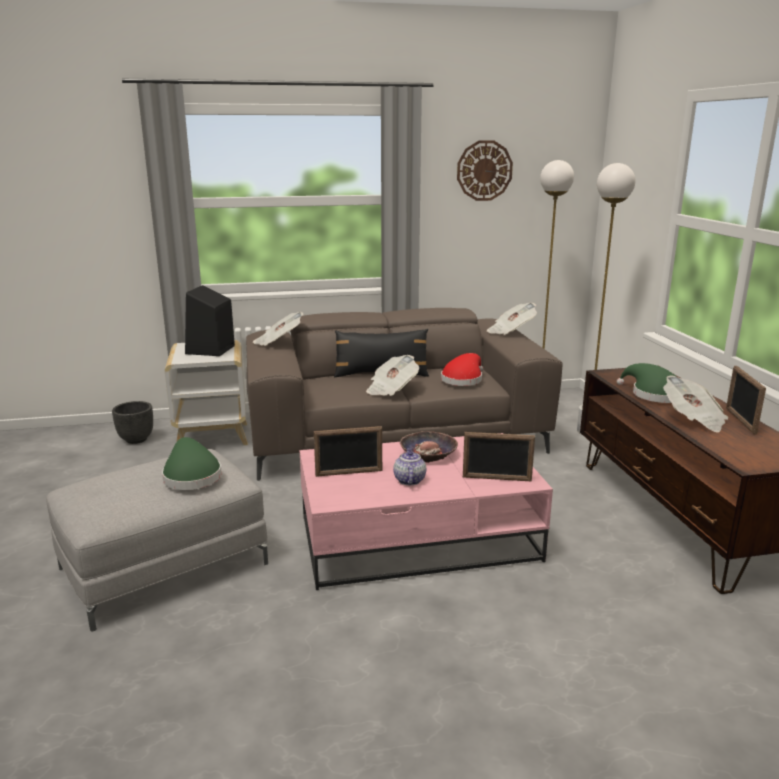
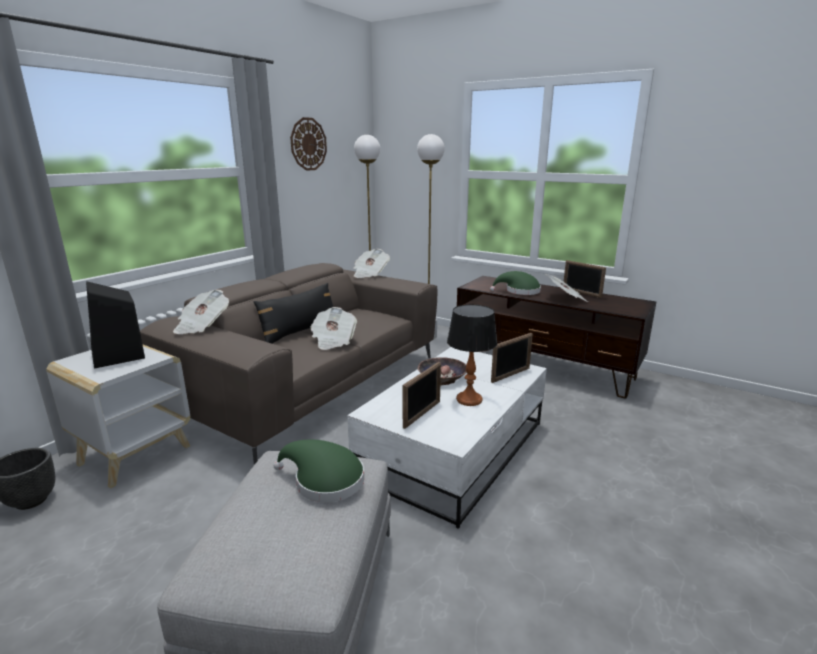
camera: 45 degrees left, 0 degrees up
pink coffee table [299,433,553,590] -> white coffee table [347,347,547,529]
teapot [393,448,426,485] -> table lamp [447,304,498,406]
red hat [441,353,483,386] -> none

